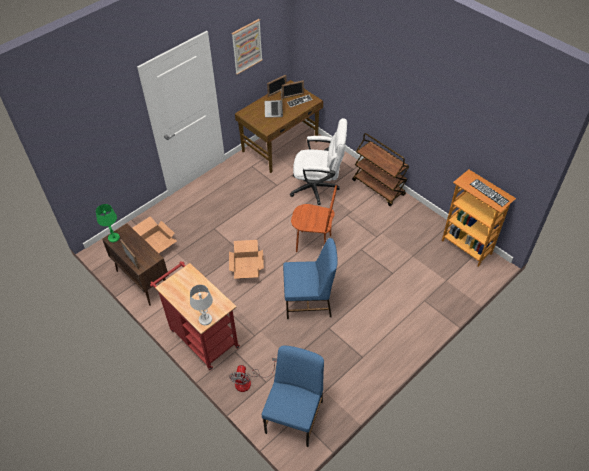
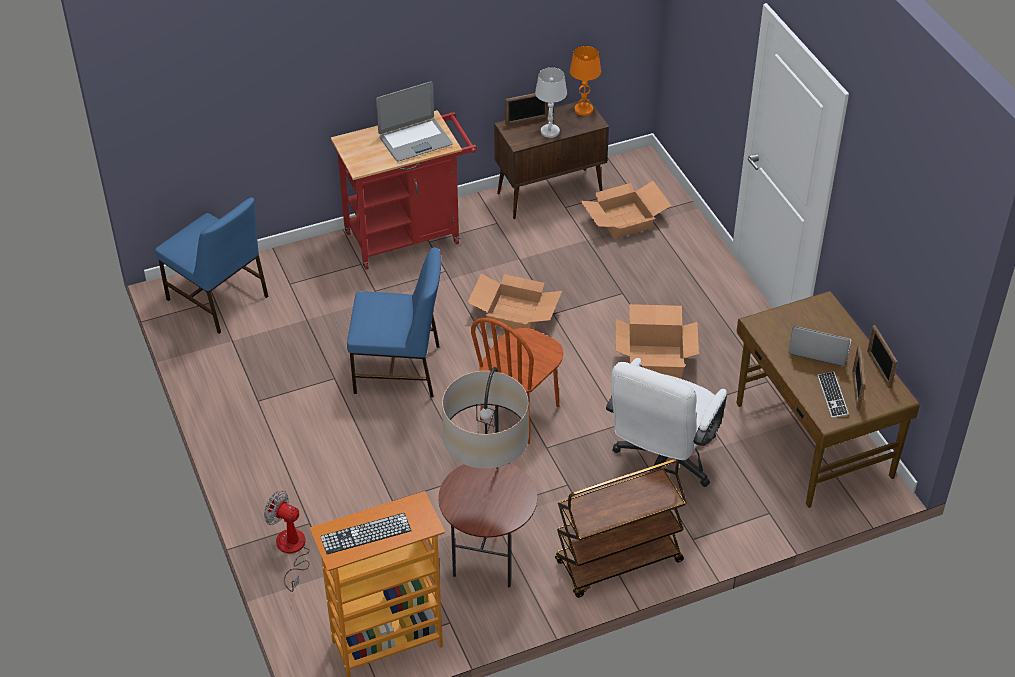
camera: 110 degrees right, 5 degrees down
green table lamp [96,204,120,242] -> orange table lamp [570,46,601,116]
white table lamp [190,285,213,325] -> white table lamp moved to [535,67,567,138]
fan [229,358,277,392] -> fan moved to [264,490,310,592]
picture [231,19,263,75] -> none
blue chair [283,238,338,319] -> blue chair turned 105 degrees counterclockwise [347,247,441,397]
none -> laptop [376,81,453,161]
none -> floor lamp [439,367,537,587]
none -> cardboard box [616,304,699,379]

